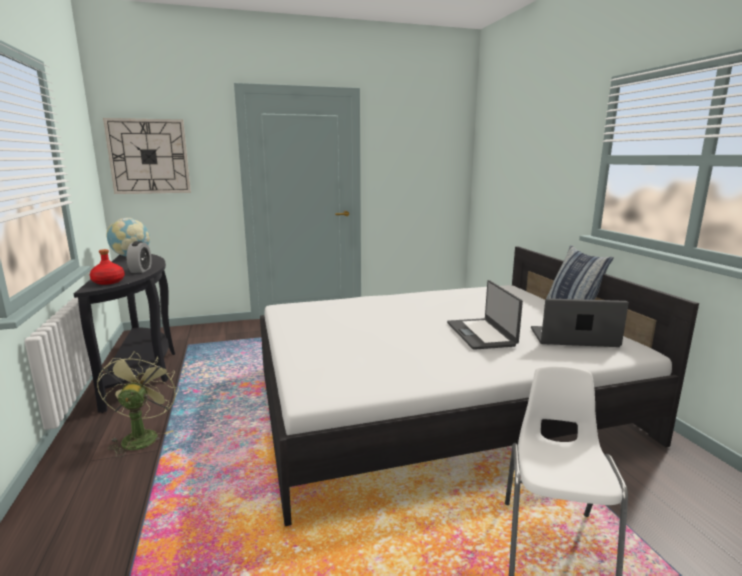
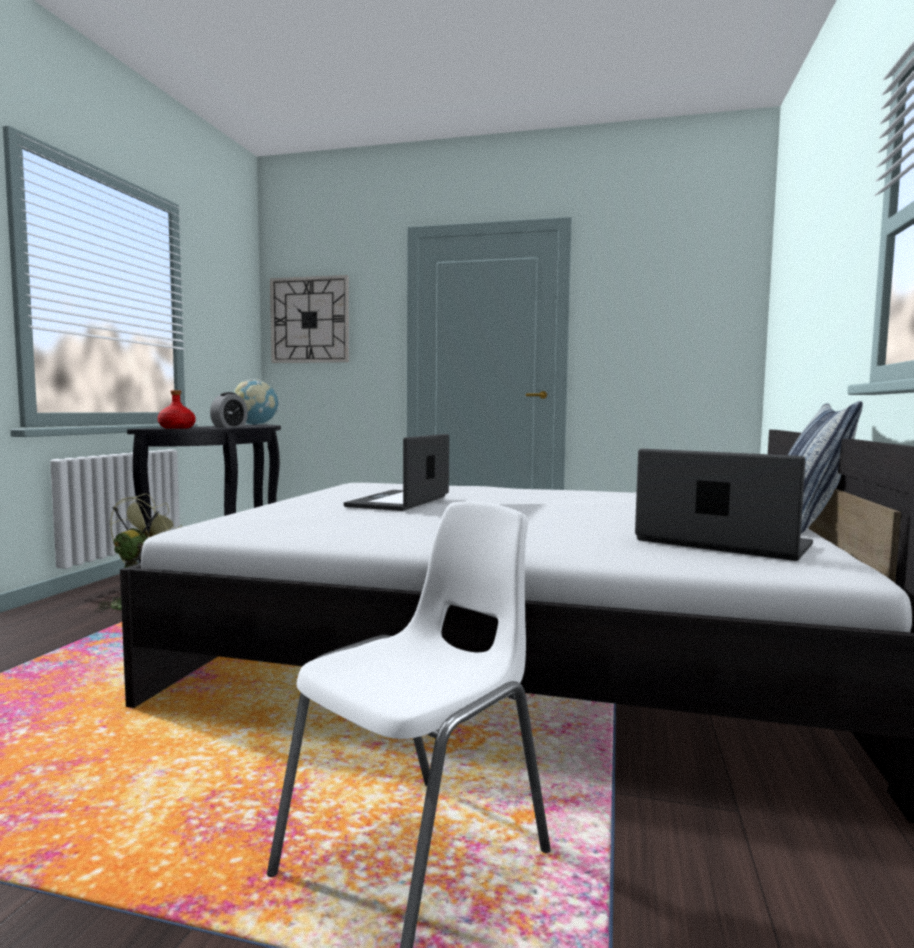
camera: 30 degrees right, 10 degrees down
laptop [447,280,523,350] -> laptop moved to [344,434,449,511]

